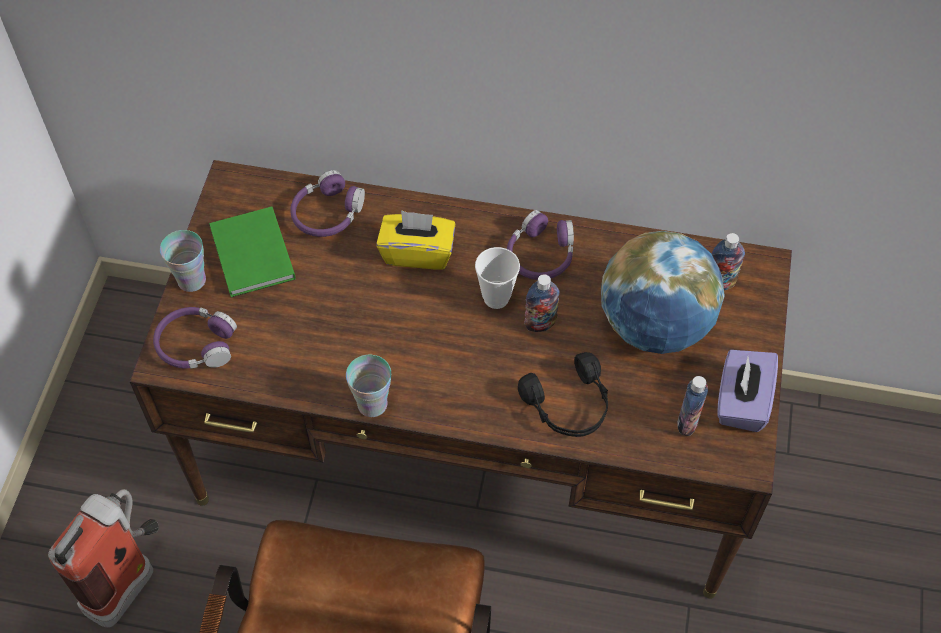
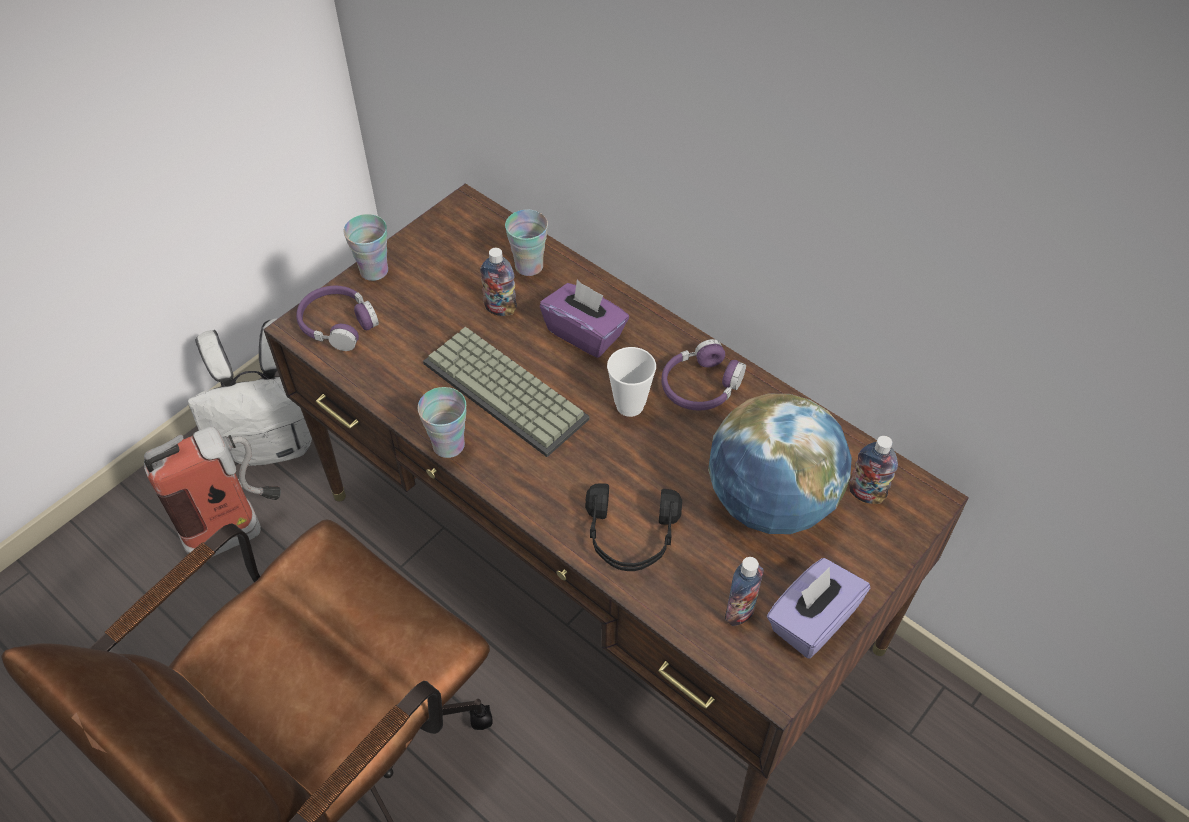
camera: 30 degrees right, 5 degrees down
green book [209,207,296,297] -> none
purple headphones [290,170,365,237] -> cup [505,210,548,276]
yellow tissue box [376,210,455,269] -> purple tissue box [540,280,629,358]
bottle [524,274,560,332] -> bottle moved to [480,248,517,316]
none -> white backpack [188,318,312,466]
none -> keyboard [423,327,590,457]

